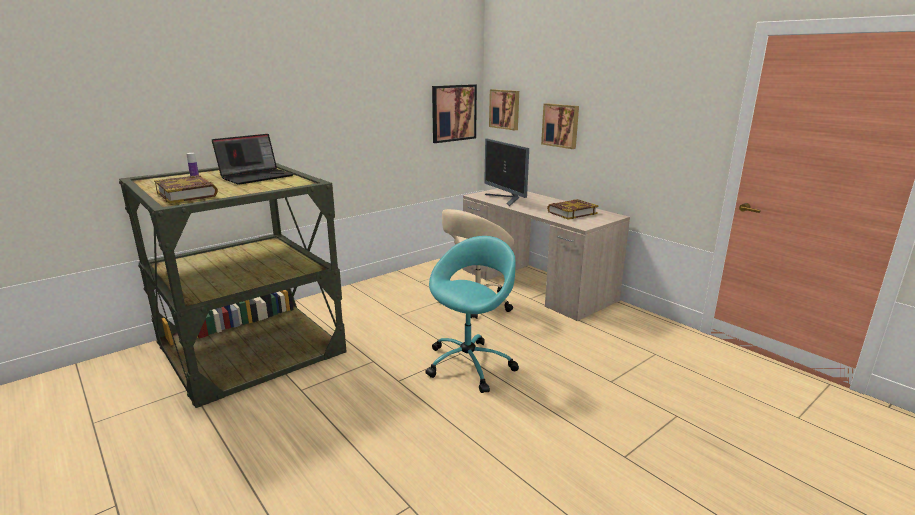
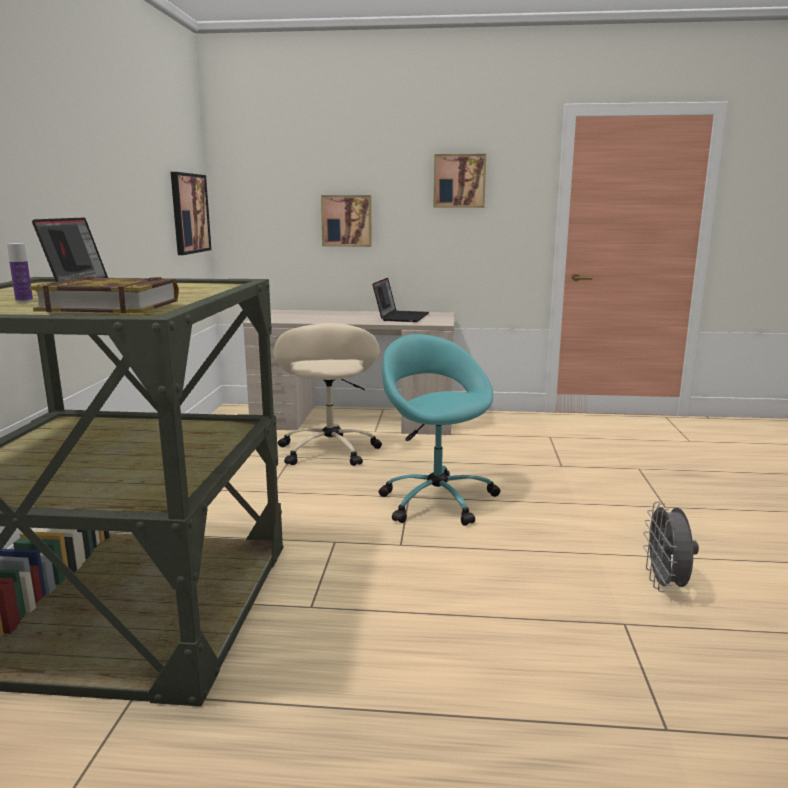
camera: 45 degrees left, 5 degrees down
turquoise office chair [425,236,519,393] -> turquoise office chair turned 45 degrees counterclockwise [379,334,501,526]
monitor [484,138,529,206] -> none
picture [489,89,519,131] -> picture moved to [434,154,486,208]
book [547,199,599,219] -> laptop [372,278,429,322]
none -> grey fan [643,502,699,592]

